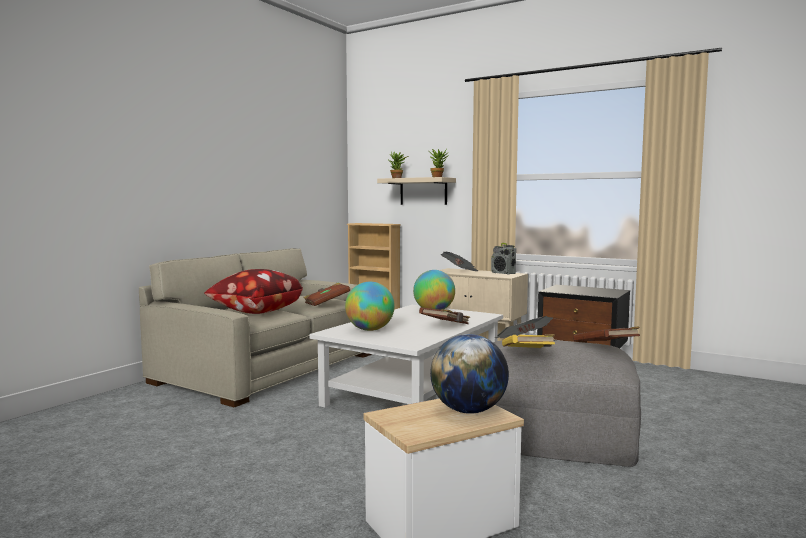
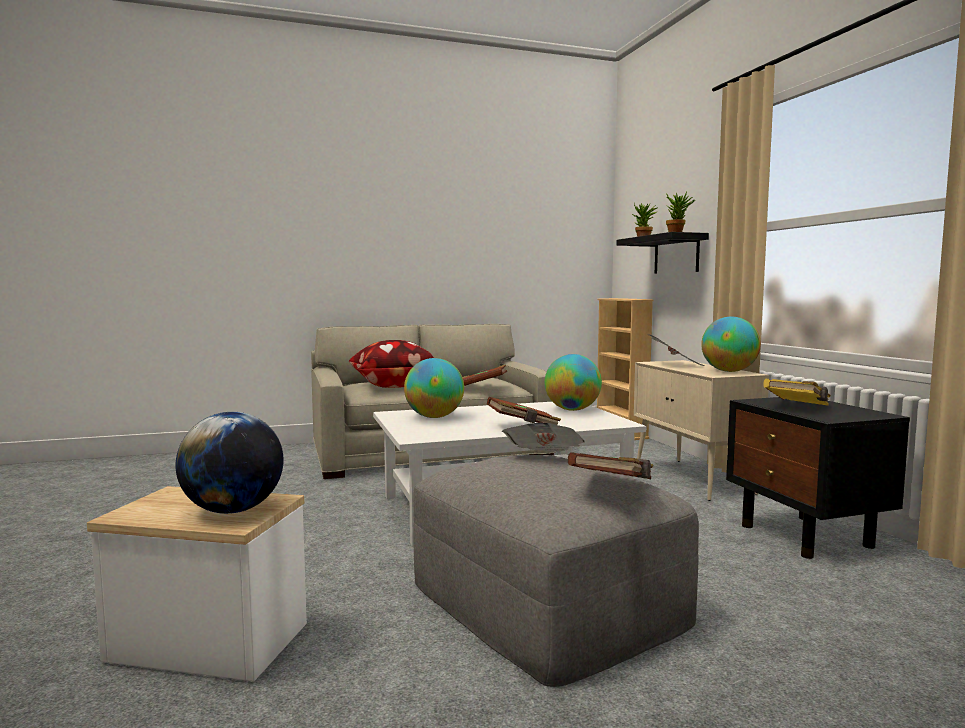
camera: 40 degrees right, 0 degrees up
beige shelf [377,177,456,205] -> black shelf [616,232,709,274]
radio [491,243,516,275] -> globe [701,317,761,372]
yellow book [502,334,555,348] -> yellow book moved to [763,379,831,405]

